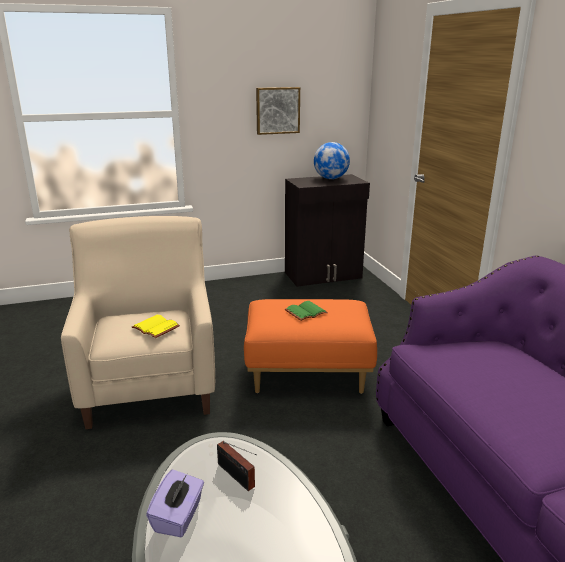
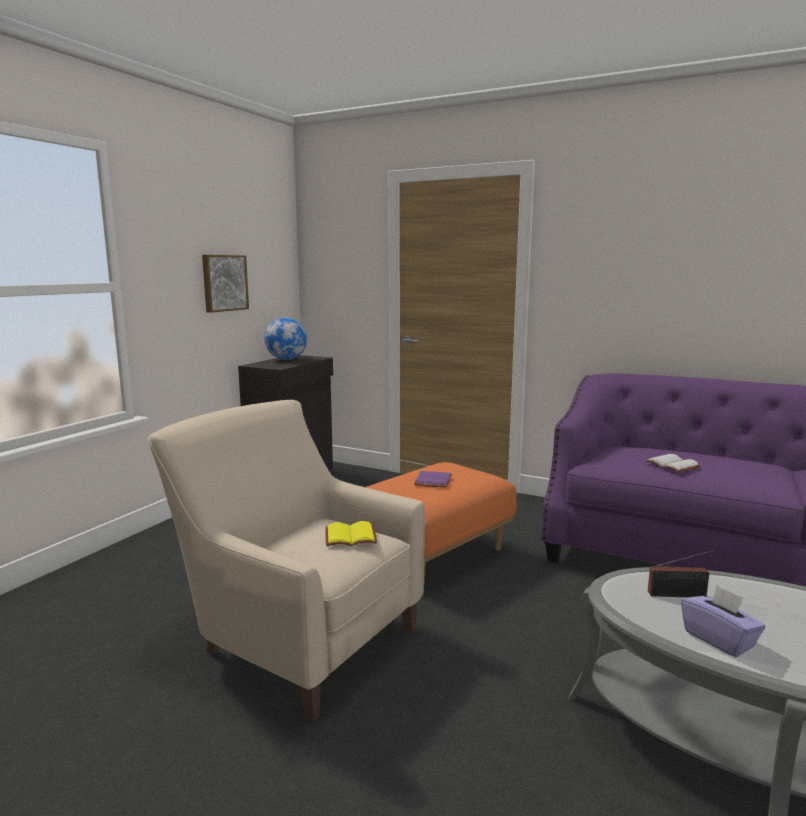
camera: 45 degrees left, 10 degrees down
green book [285,301,328,321] -> purple book [414,471,452,488]
none -> white book [645,454,701,472]

